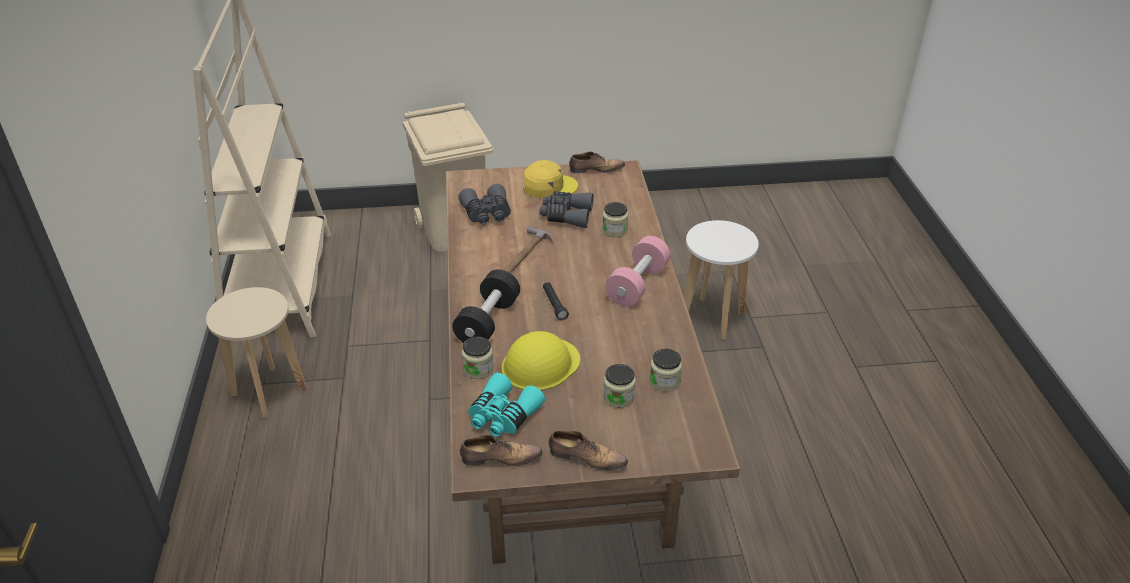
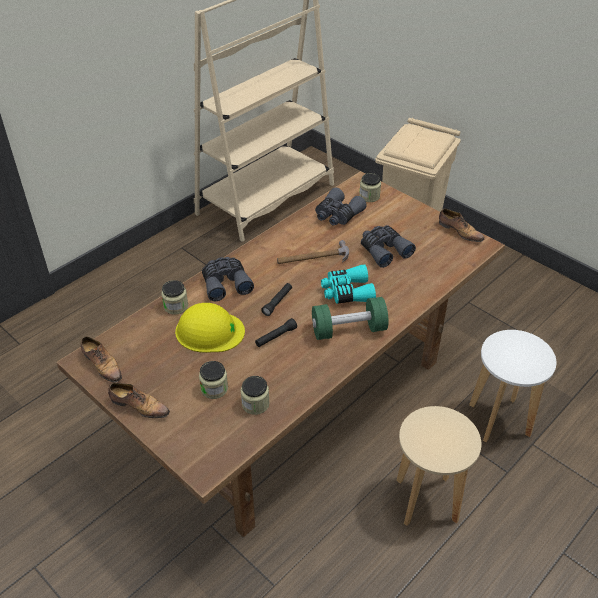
camera: 50 degrees right, 5 degrees up
beige stool [206,287,306,418] -> beige stool moved to [396,406,481,526]
black dumbbell [452,269,520,343] -> grey binoculars [202,257,254,301]
turquoise binoculars [468,373,545,437] -> turquoise binoculars moved to [321,265,376,304]
yellow cap [523,160,578,198] -> none
shoe [549,431,628,470] -> shoe turned 45 degrees counterclockwise [108,383,170,418]
jar [602,202,628,237] -> jar moved to [359,173,381,202]
pink dumbbell [605,236,671,307] -> green dumbbell [312,297,389,340]
none -> black flashlight [255,318,297,347]

